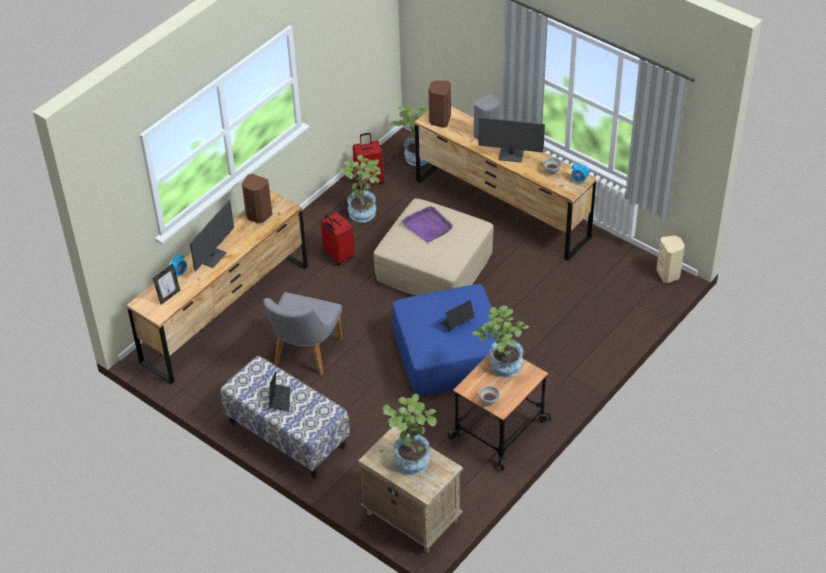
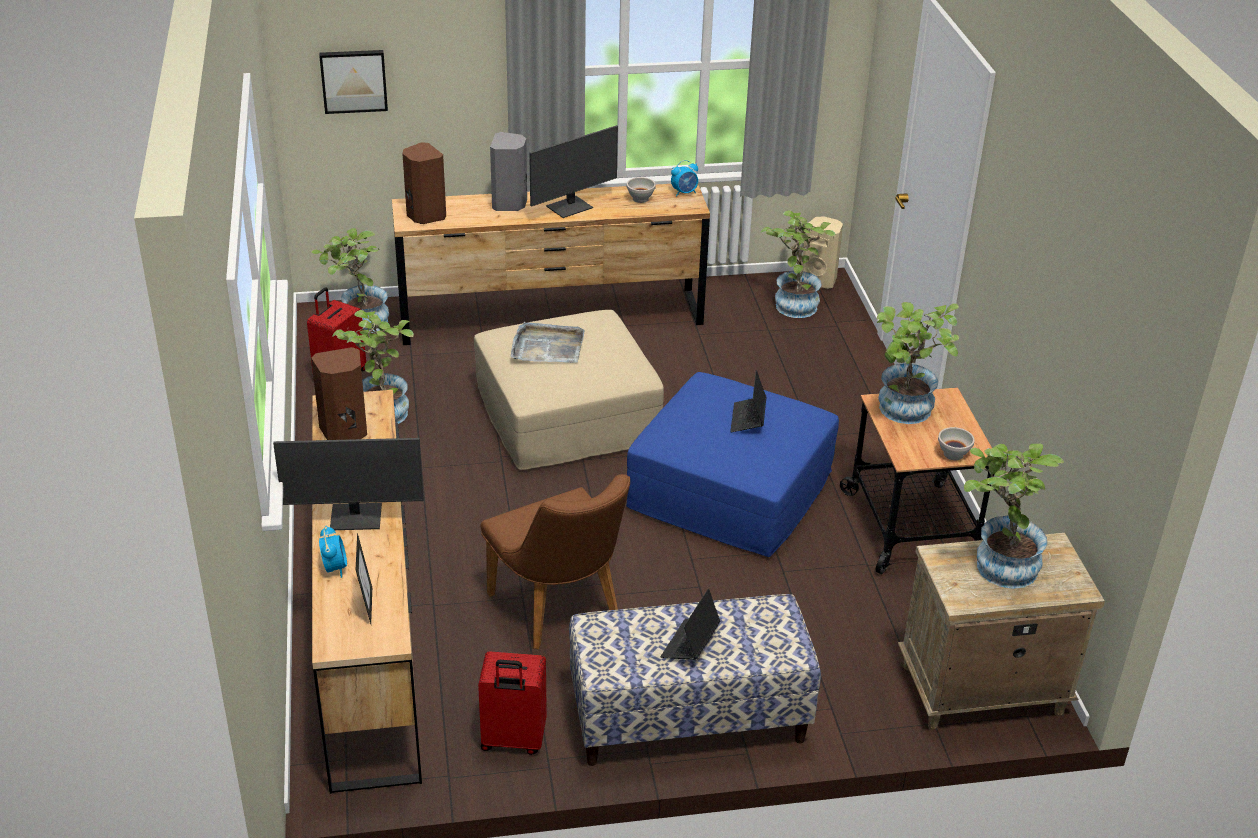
camera: 50 degrees left, 10 degrees down
monitor [190,200,234,271] -> monitor turned 105 degrees clockwise [273,438,424,530]
grey chair [263,292,343,375] -> brown chair [481,474,630,649]
laptop [269,371,290,411] -> laptop turned 105 degrees counterclockwise [660,589,720,660]
red suitcase [321,212,355,265] -> red suitcase moved to [478,651,547,755]
purple tray [402,206,453,243] -> grey tray [511,322,585,363]
none -> picture [319,50,388,114]
none -> potted plant [760,210,836,318]

